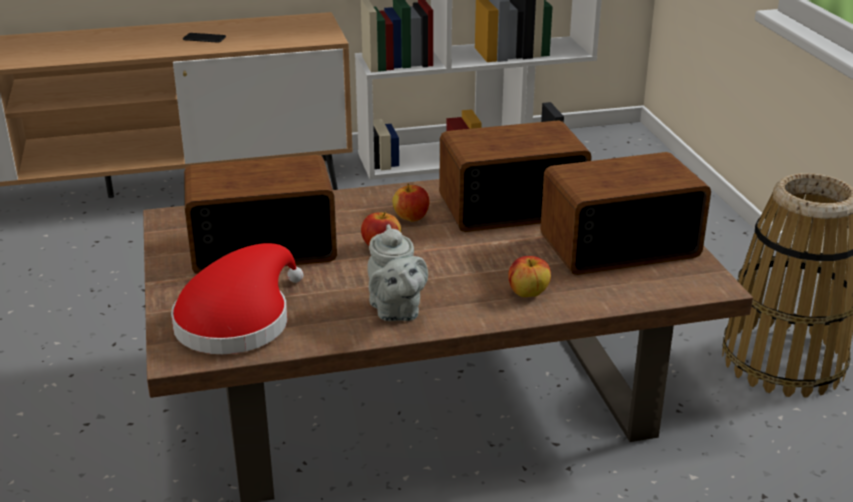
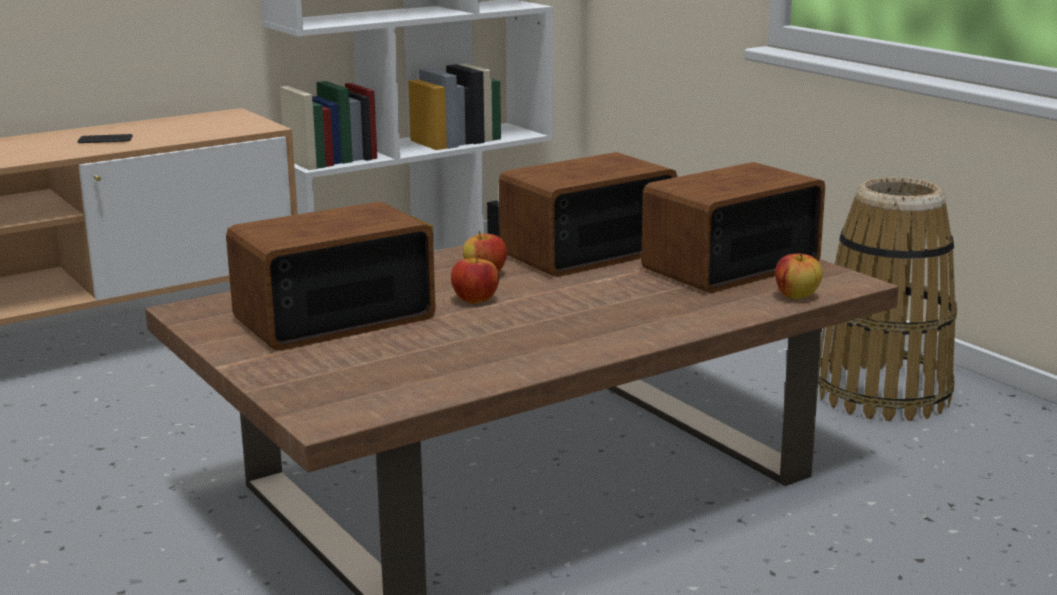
camera: 20 degrees left, 10 degrees down
red hat [171,243,304,354] -> none
grey teapot [367,224,428,321] -> none
apple [508,256,551,297] -> apple moved to [775,253,822,299]

